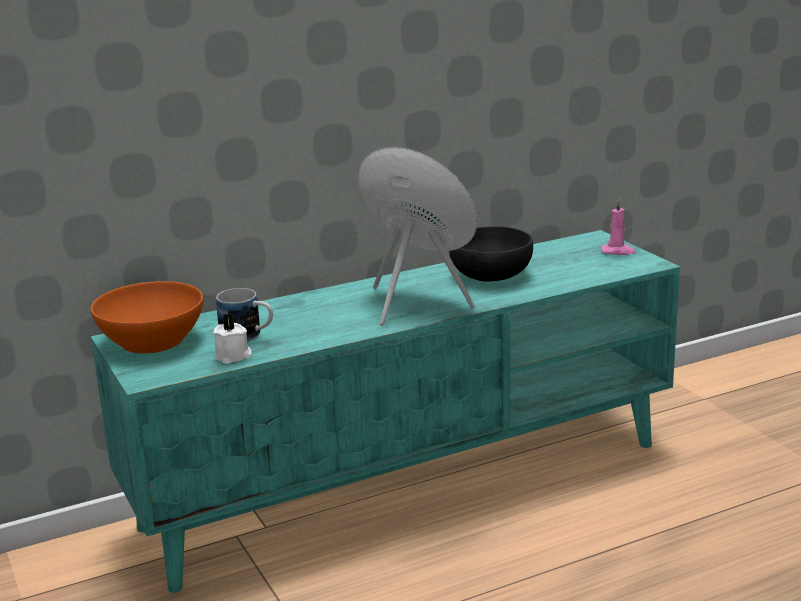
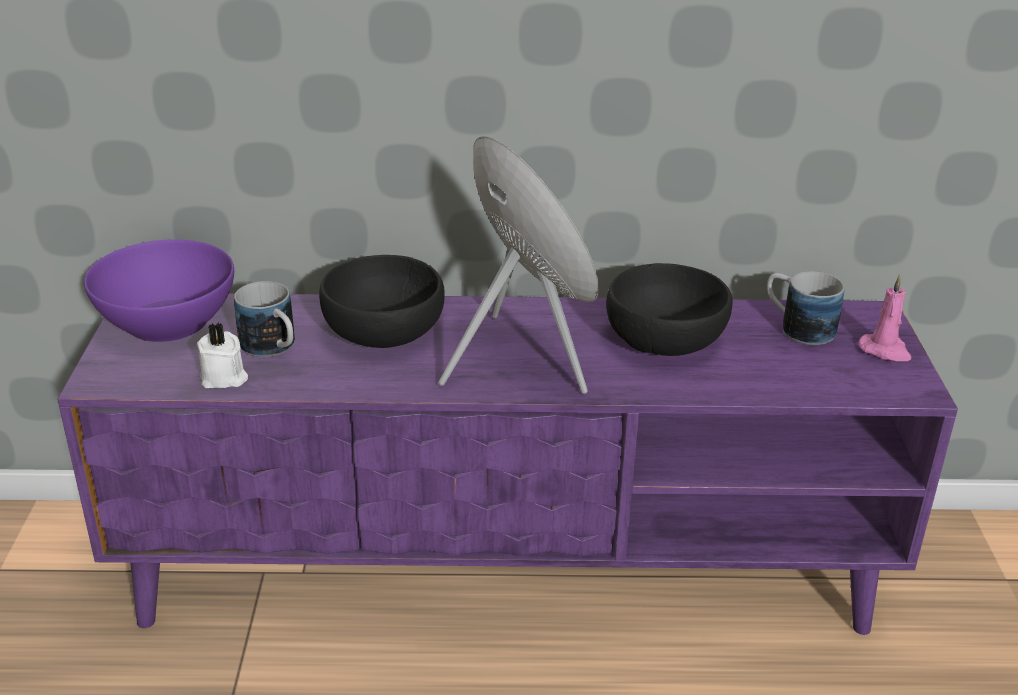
camera: 25 degrees right, 10 degrees up
turquoise tv stand [91,230,680,593] -> purple tv stand [57,293,958,635]
orange bowl [91,281,203,354] -> purple bowl [84,239,234,342]
none -> black bowl [319,255,445,348]
none -> mug [767,271,844,345]

